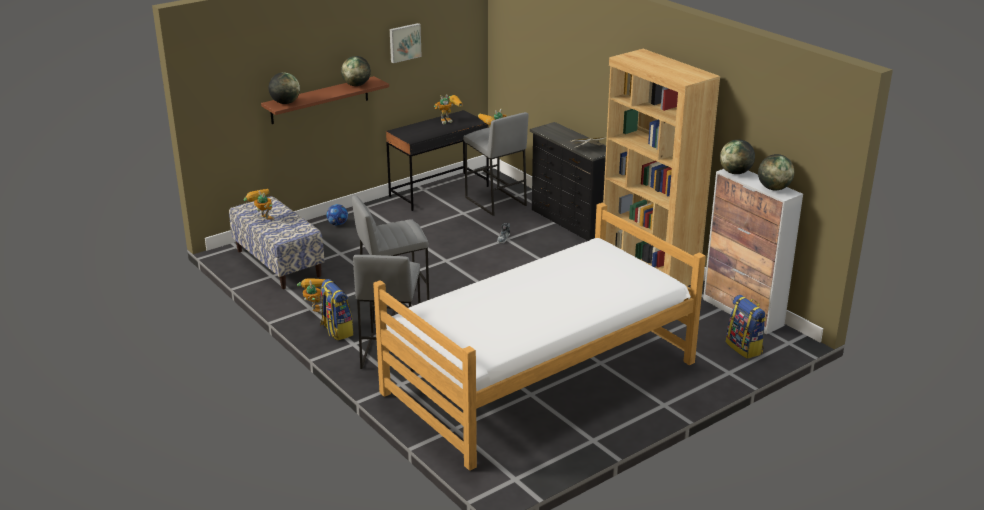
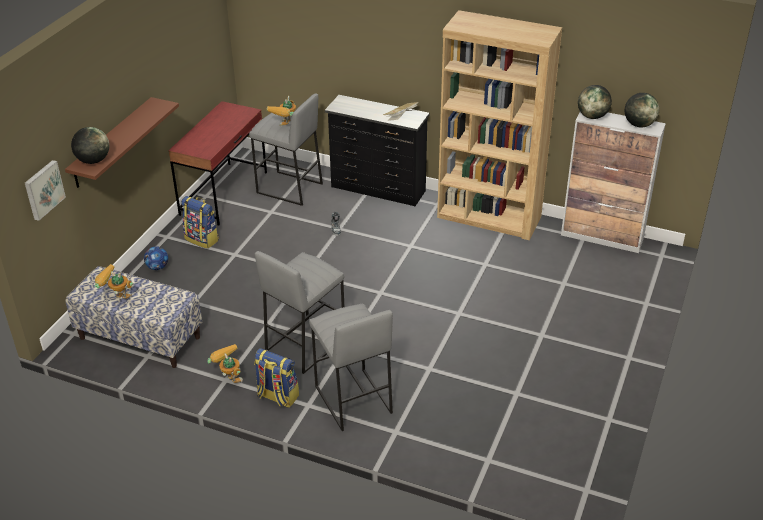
camera: 30 degrees left, 10 degrees up
globe [341,56,371,86] -> none
bed [373,203,706,471] -> none
black desk [386,110,489,211] -> red desk [168,101,267,226]
picture [390,23,422,63] -> picture moved to [25,160,66,221]
toy robot [434,94,463,124] -> none
backpack [726,295,766,359] -> backpack moved to [181,196,219,249]

